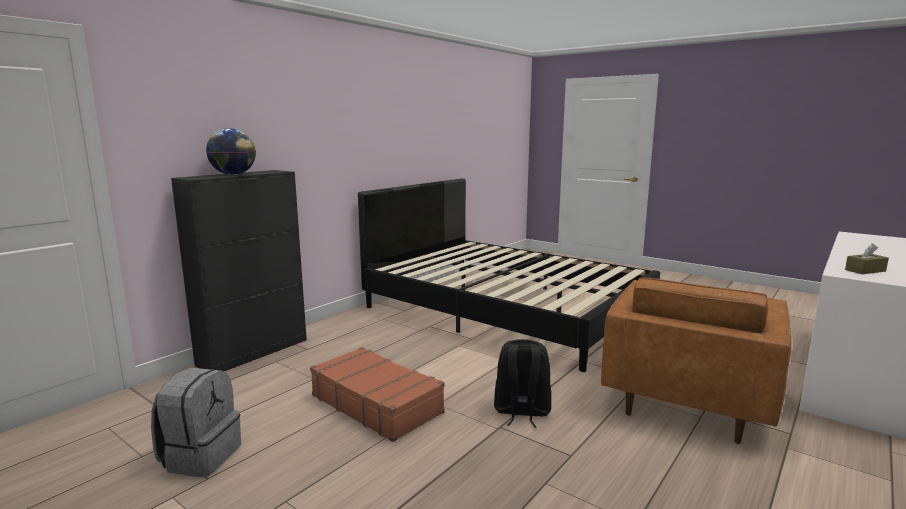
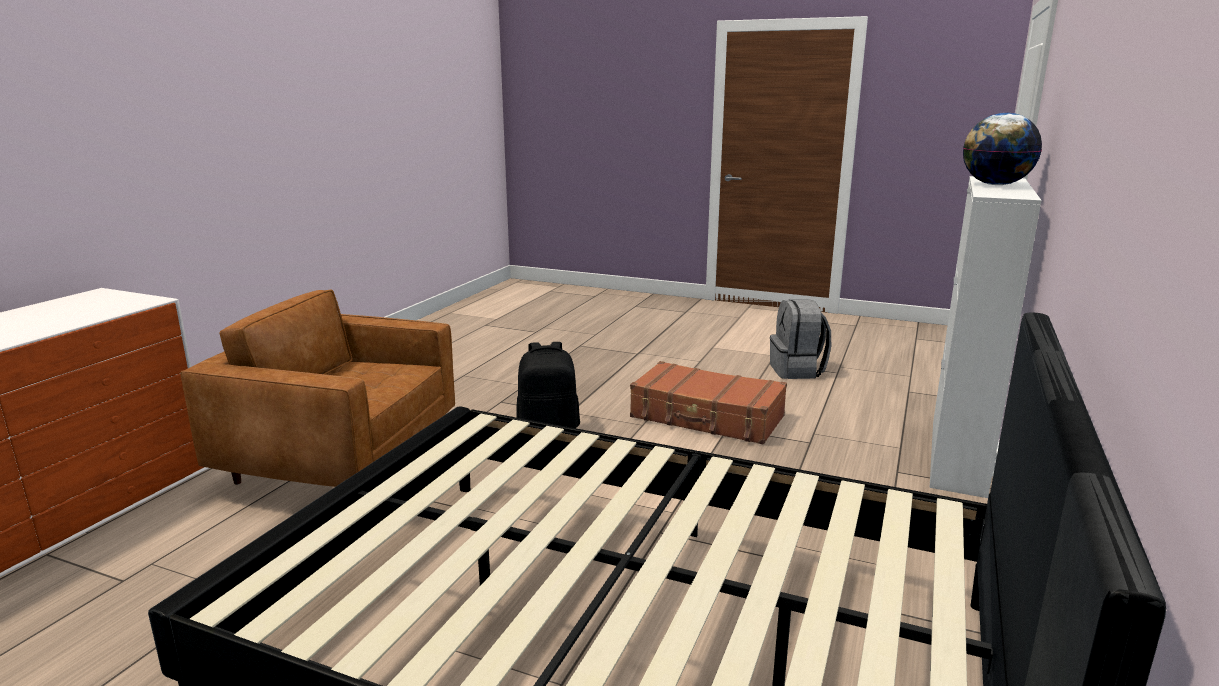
camera: 165 degrees right, 5 degrees up
black cabinet [171,170,307,371] -> white cabinet [929,176,1042,498]
brown armchair [601,277,791,444] -> brown armchair turned 90 degrees counterclockwise [180,289,455,487]
brown tissue box [845,243,889,274] -> none

